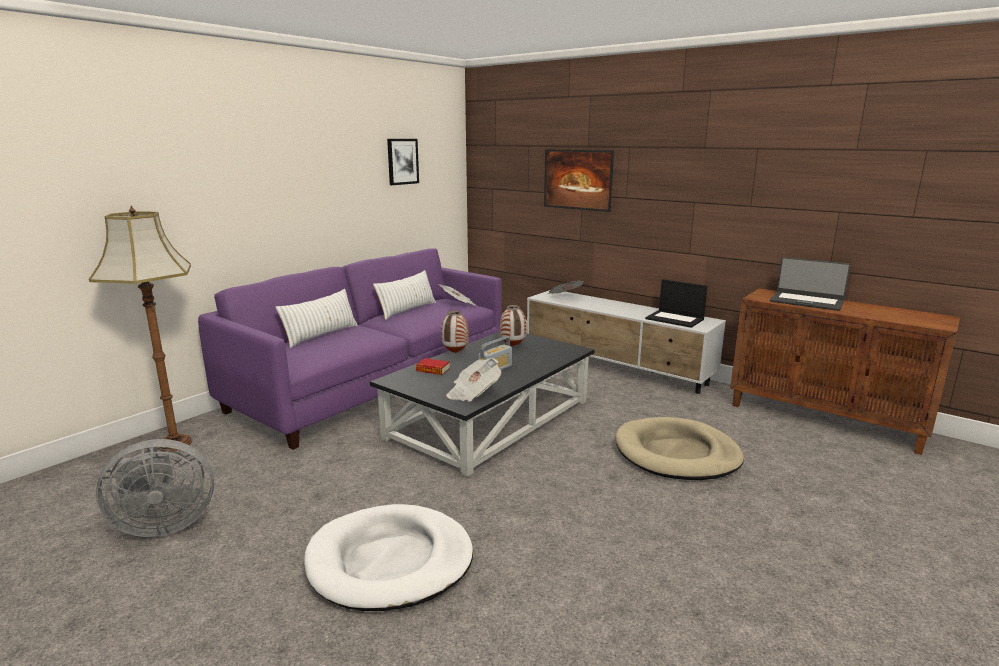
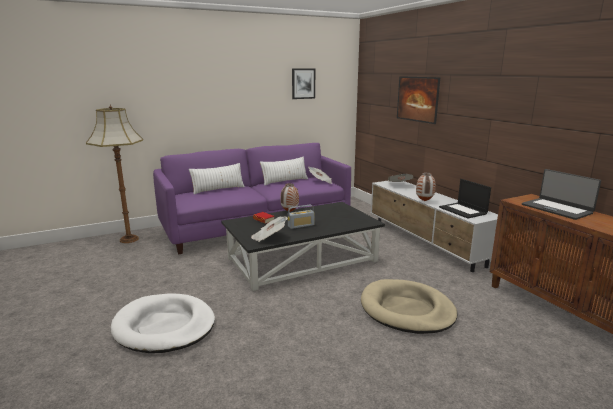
camera: 25 degrees right, 0 degrees up
grey fan [96,439,214,537] -> none
vase [500,305,527,346] -> vase moved to [416,172,436,201]

